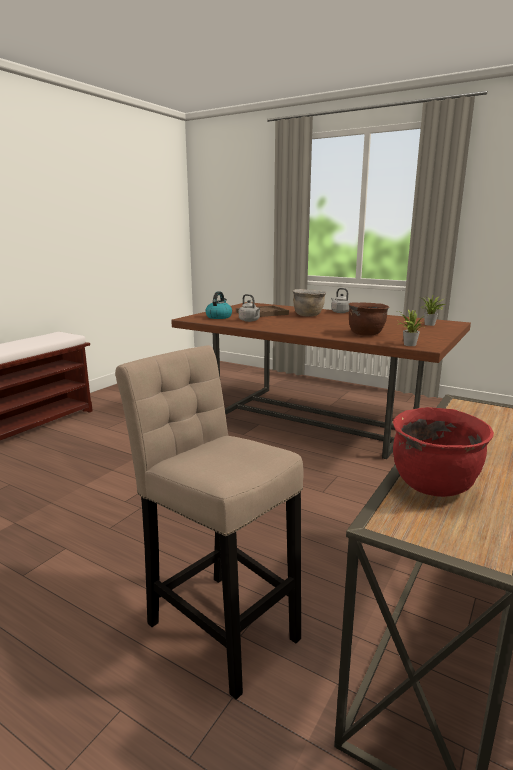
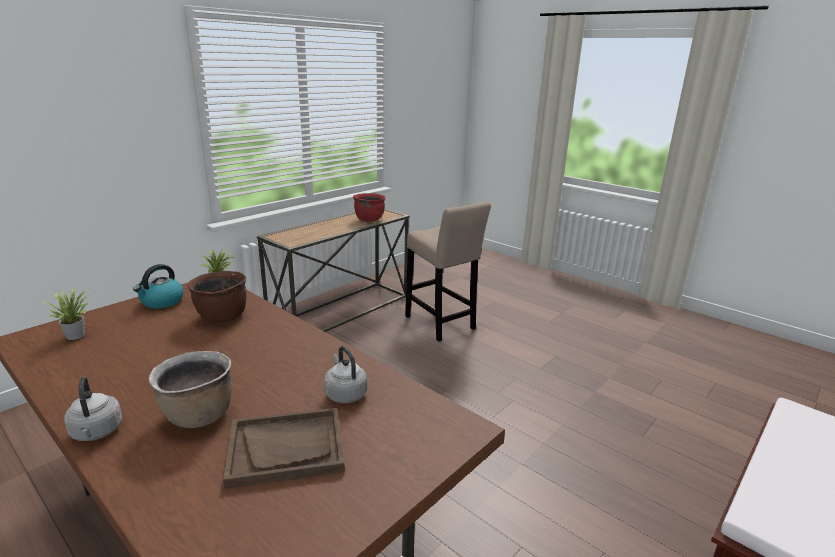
camera: 170 degrees left, 5 degrees up
kettle [205,291,232,319] -> kettle moved to [133,264,184,309]

